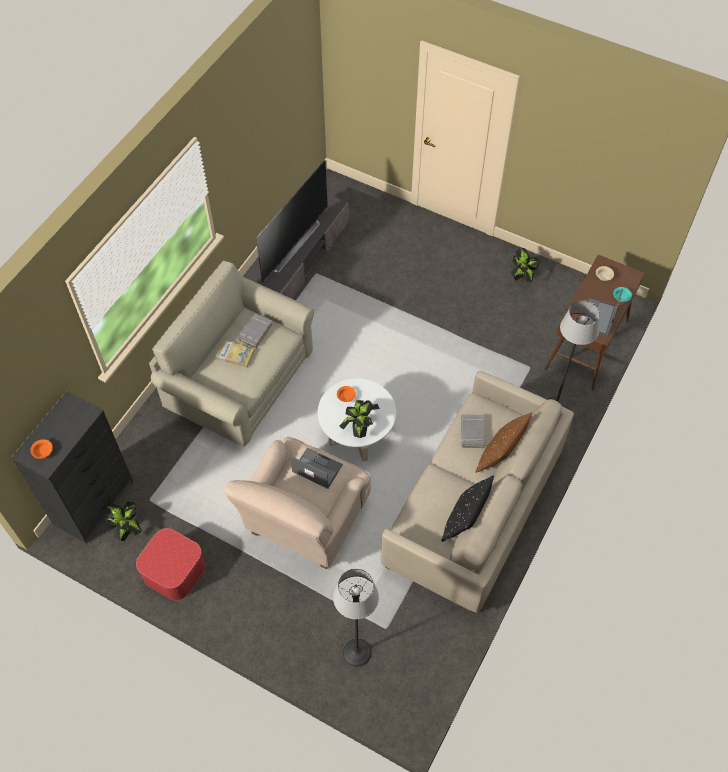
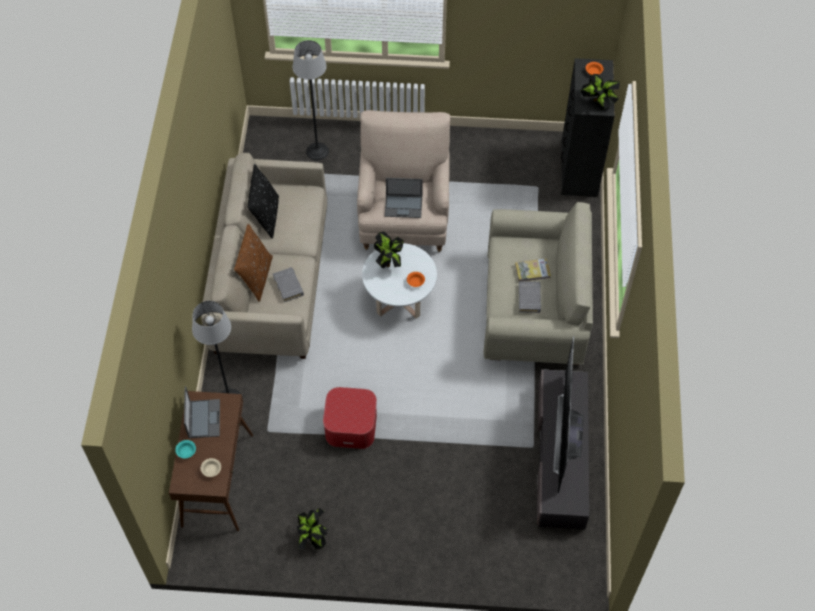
camera: 155 degrees right, 0 degrees up
potted plant [104,501,142,541] -> potted plant moved to [580,74,620,110]
ottoman [136,528,205,601] -> ottoman moved to [323,387,377,449]

